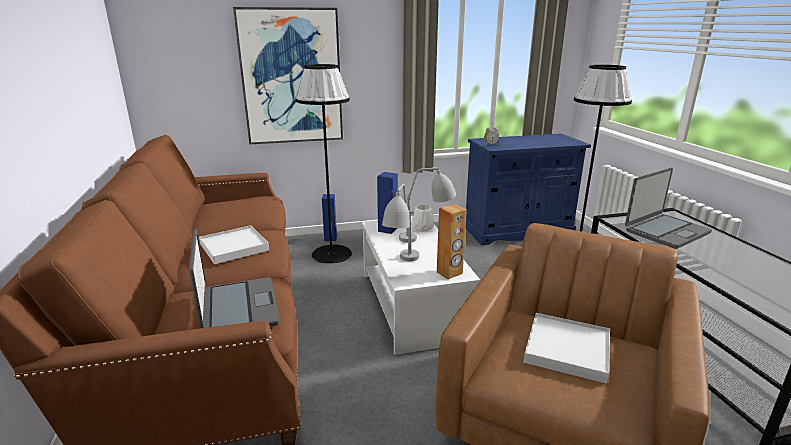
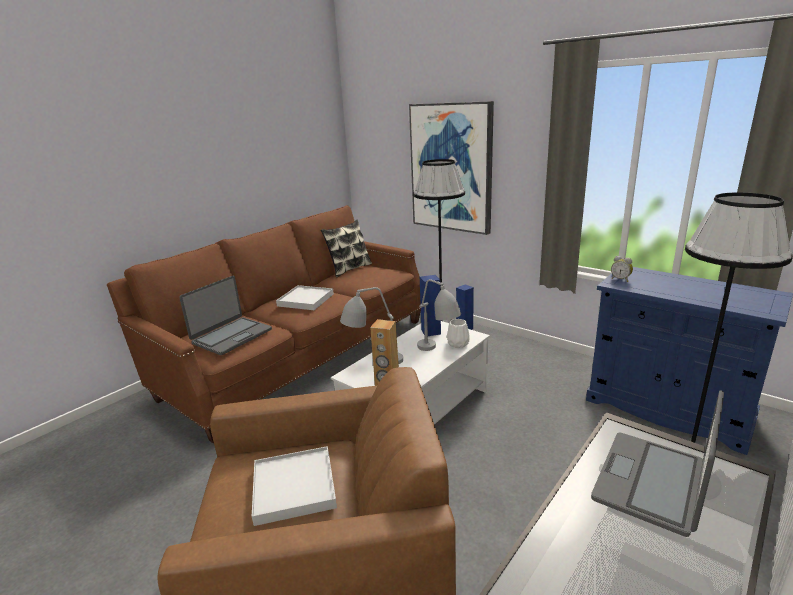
camera: 55 degrees right, 0 degrees up
laptop [625,168,712,249] -> laptop turned 105 degrees clockwise [591,390,724,537]
none -> pillow [321,219,372,277]

